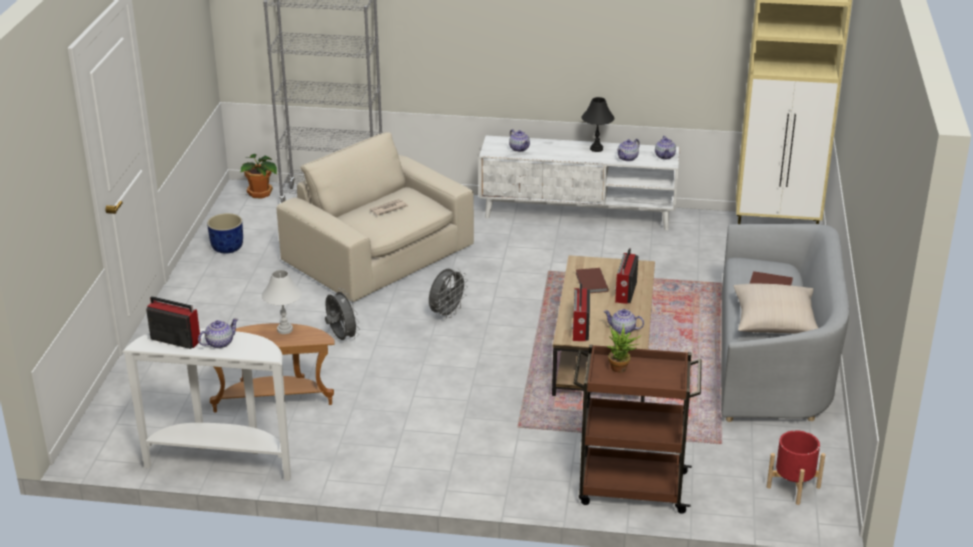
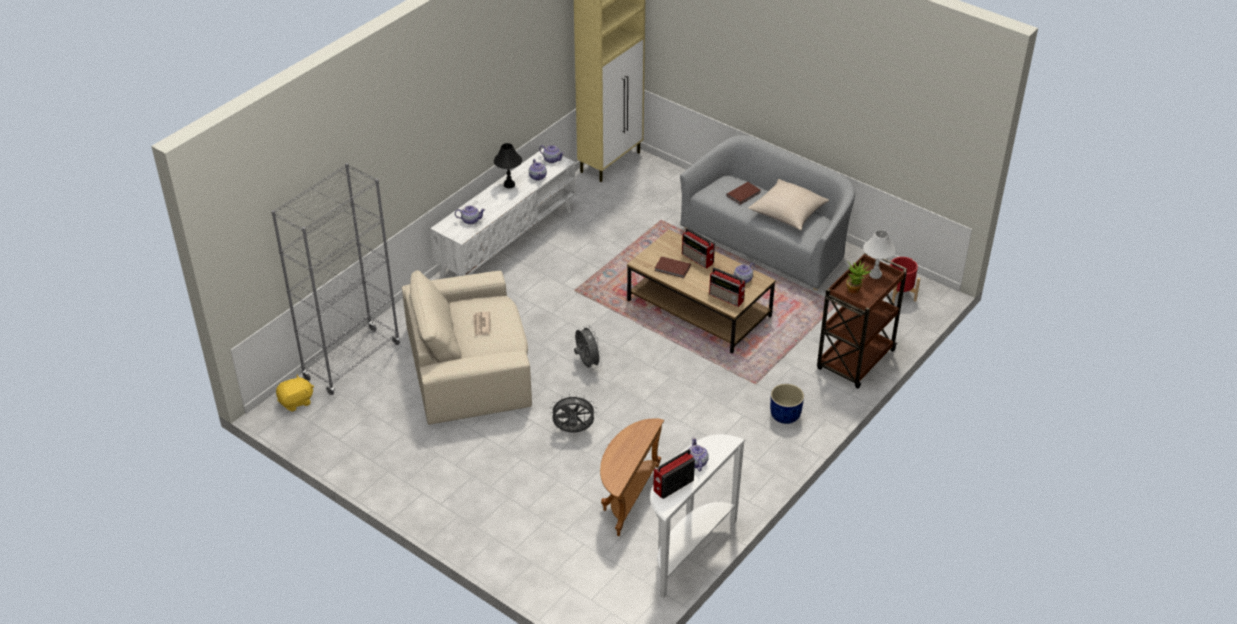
camera: 60 degrees left, 10 degrees up
blue planter [207,213,243,254] -> blue planter moved to [770,384,804,424]
potted plant [240,154,277,199] -> yellow plush toy [276,374,314,412]
white table lamp [262,270,302,334] -> white table lamp moved to [863,230,895,279]

